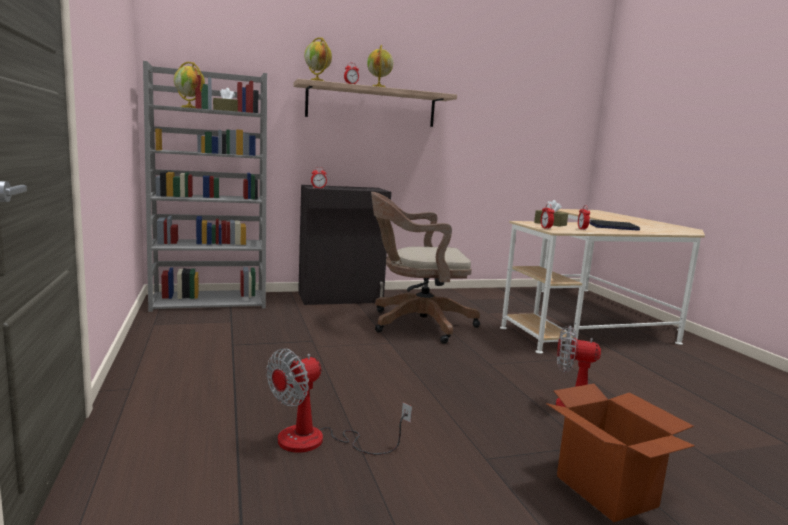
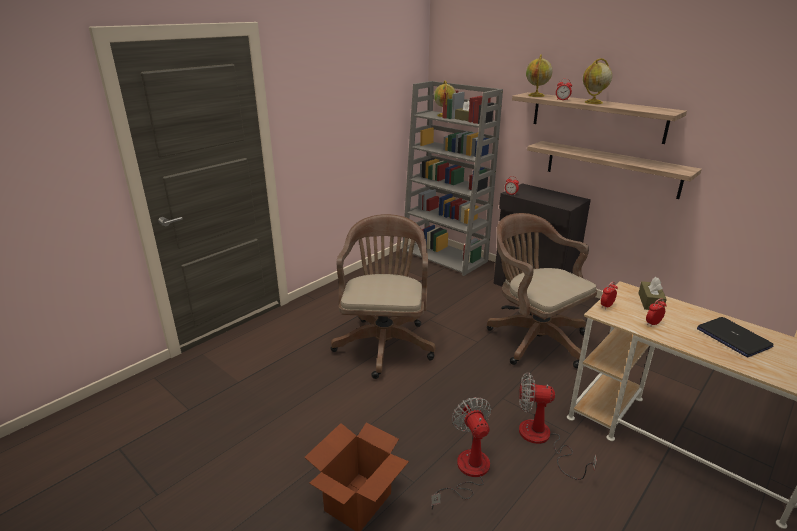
camera: 60 degrees right, 15 degrees up
fan [266,349,412,455] -> fan moved to [519,372,597,480]
none -> brown office chair [331,214,436,379]
none -> shelf [527,141,702,199]

